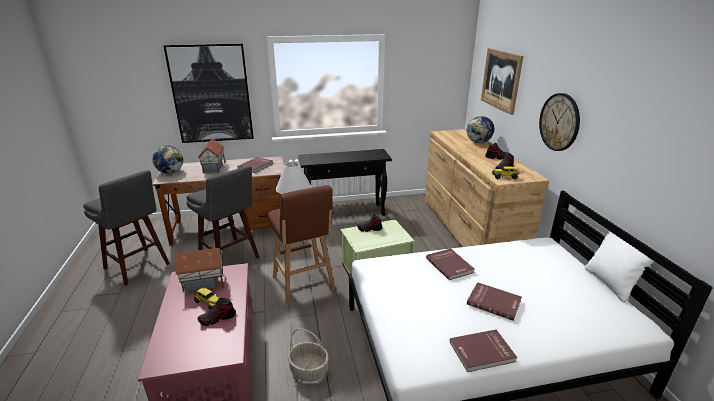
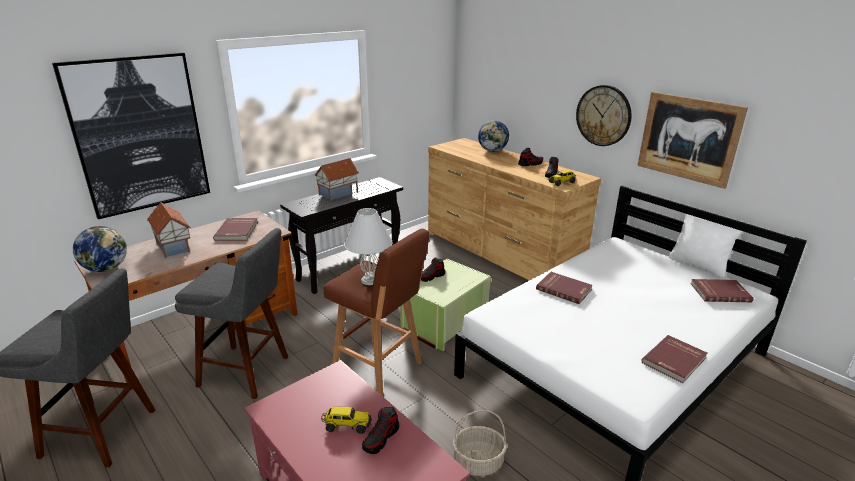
camera: 30 degrees left, 0 degrees up
toy house [175,248,224,292] -> toy house moved to [315,158,359,200]
red book [467,282,522,321] -> red book moved to [690,279,754,302]
picture [481,48,523,115] -> picture moved to [637,92,748,189]

